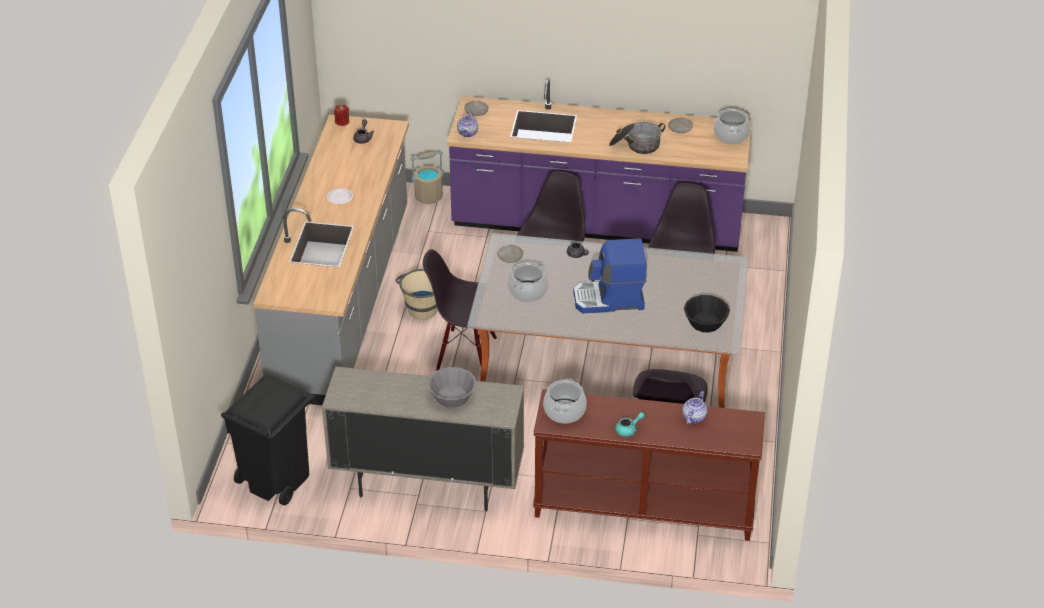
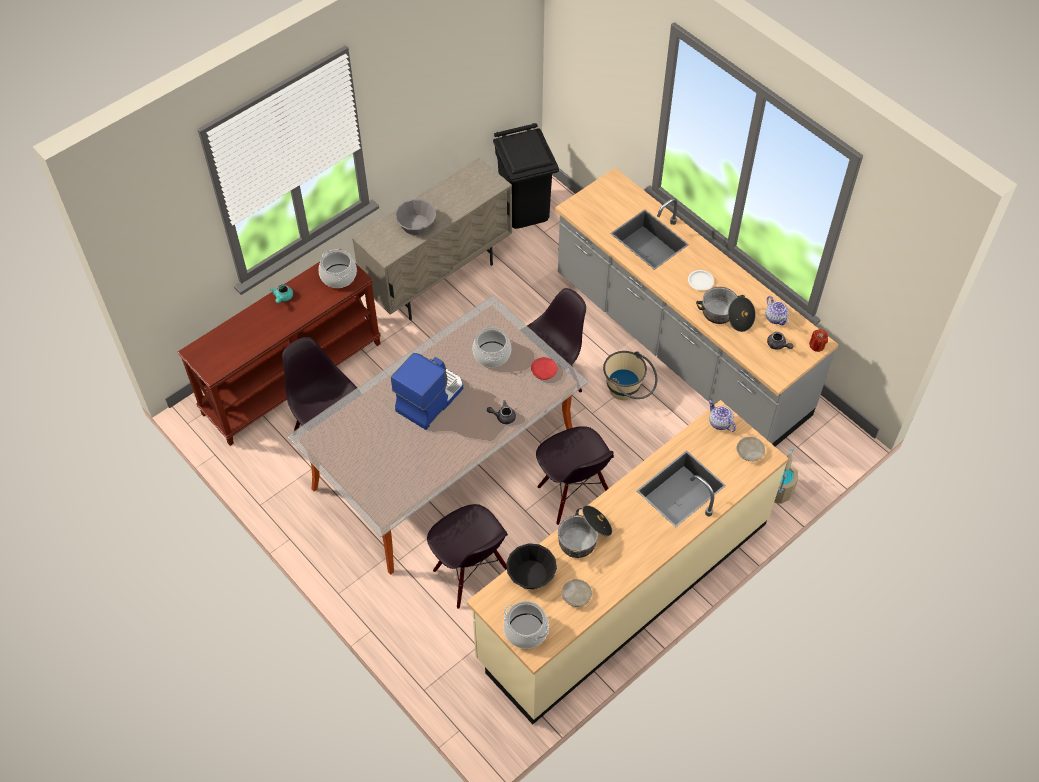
camera: 130 degrees right, 15 degrees up
purple counter [447,79,752,252] -> beige counter [467,400,789,724]
beige plate [497,245,523,263] -> red plate [531,357,558,380]
teapot [682,391,708,425] -> teapot moved to [766,296,789,325]
black bowl [684,295,730,332] -> black bowl moved to [506,543,557,589]
none -> cooking pot [696,287,756,332]

